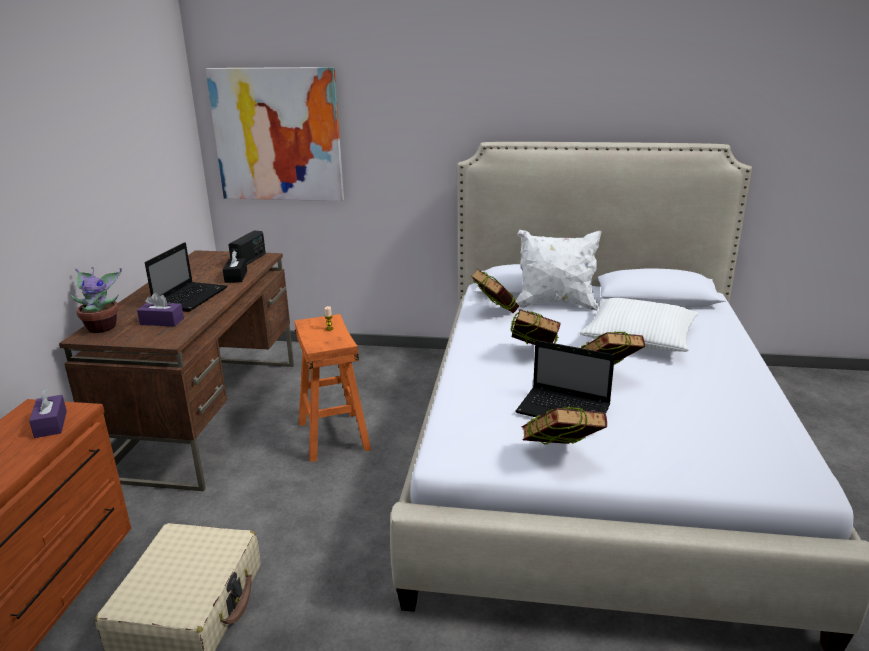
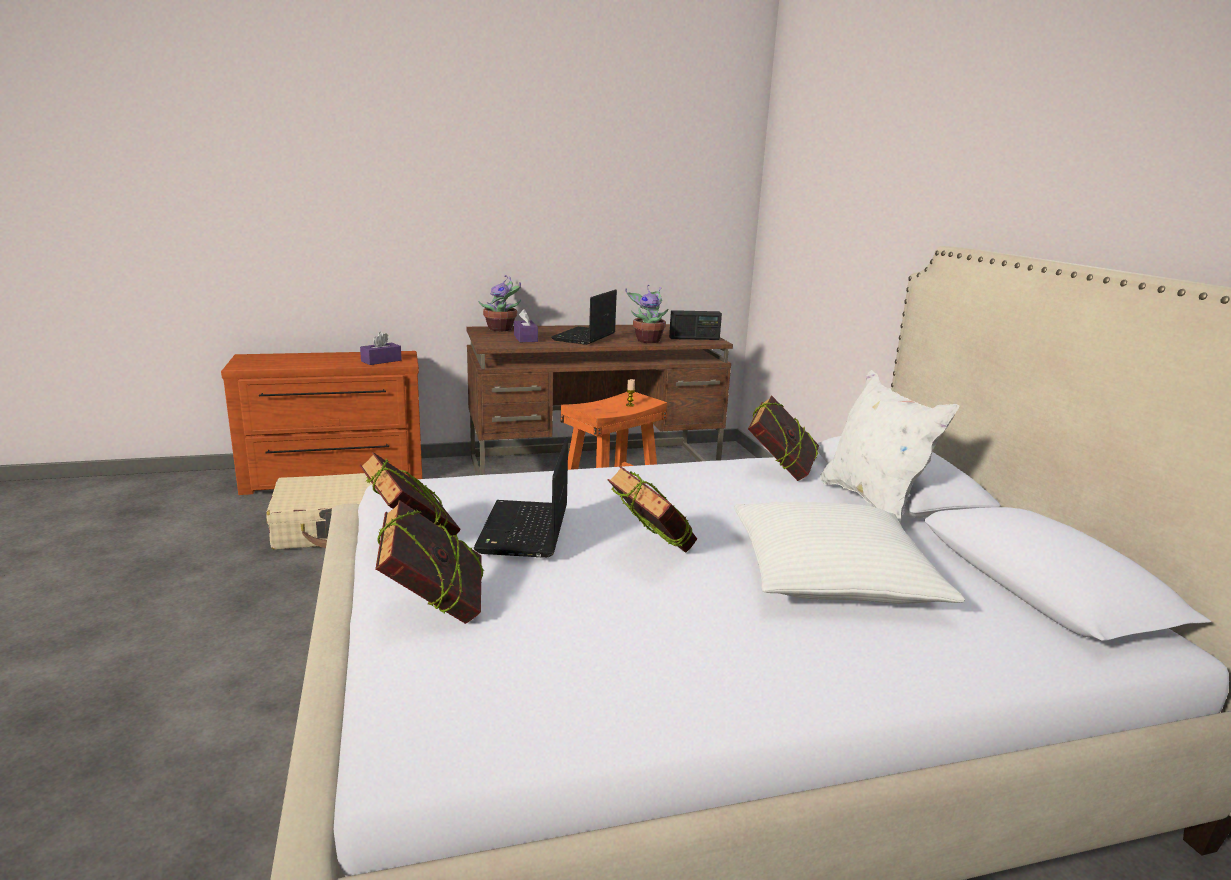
camera: 65 degrees right, 5 degrees down
laptop [145,242,228,312] -> laptop turned 120 degrees clockwise [551,290,617,345]
picture [206,67,344,201] -> none
black tissue box [223,251,247,283] -> potted plant [625,285,668,343]
book [510,309,561,345] -> book moved to [375,500,484,624]

